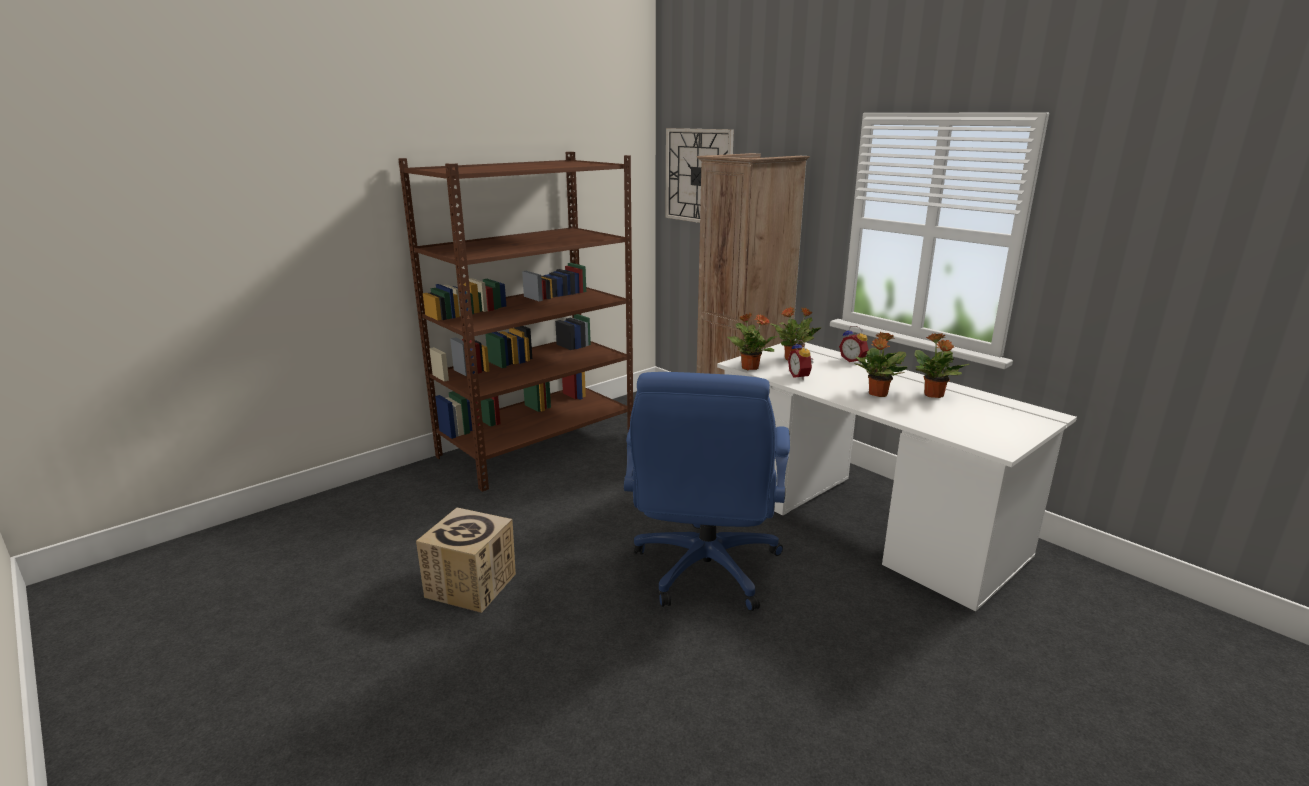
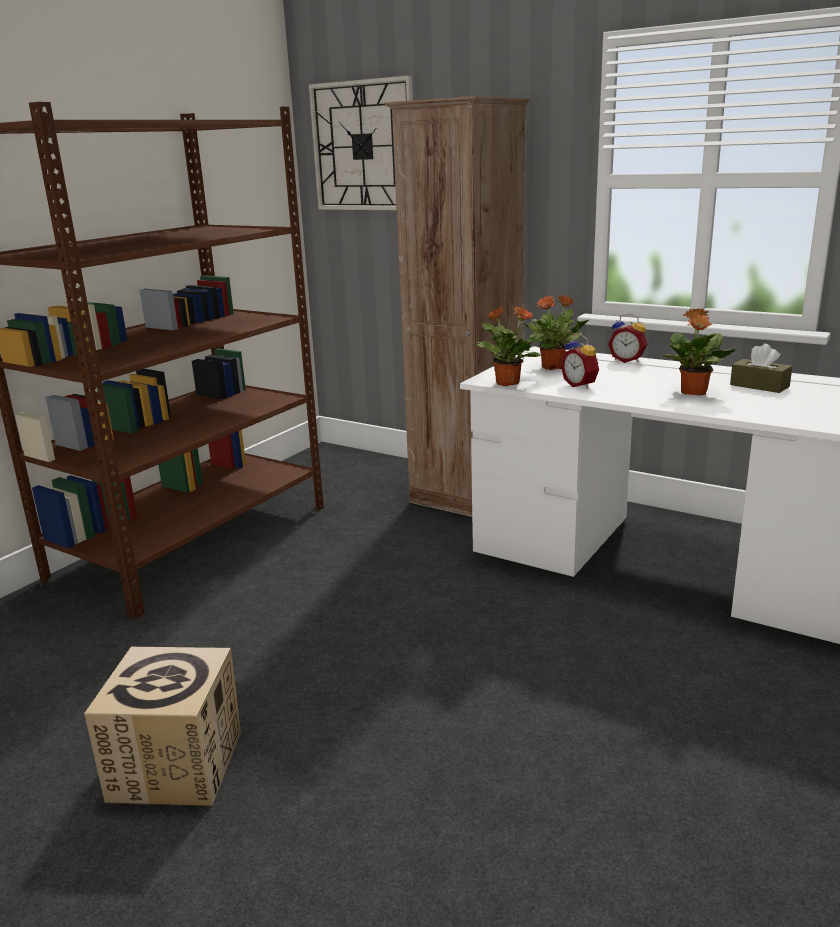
camera: 15 degrees left, 0 degrees up
blue office chair [624,372,790,611] -> none
potted plant [914,333,970,398] -> brown tissue box [730,344,792,393]

